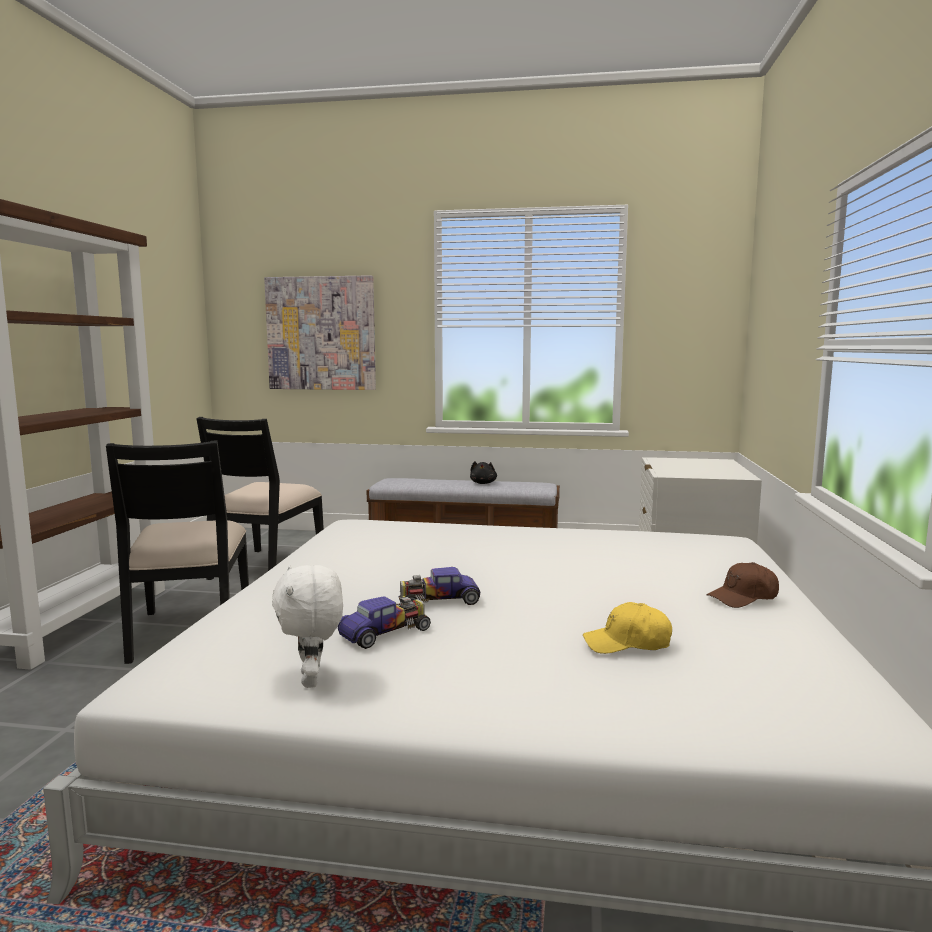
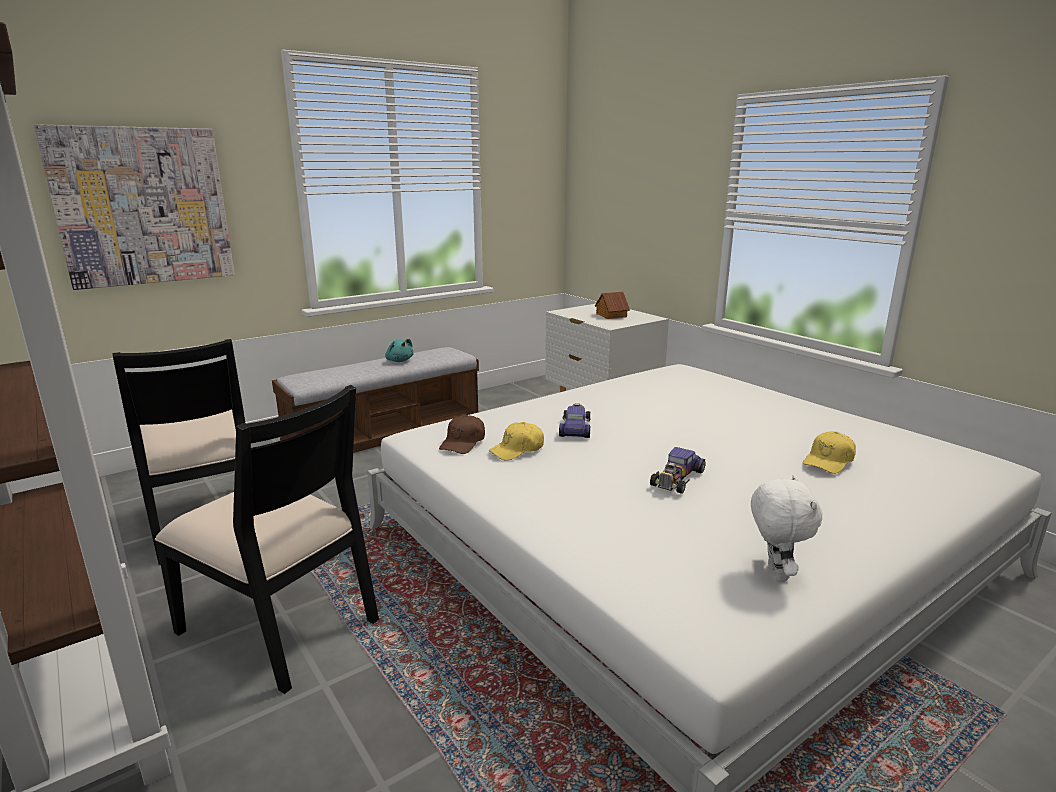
camera: 45 degrees left, 10 degrees up
white plush toy [272,565,343,688] -> white plush toy turned 120 degrees counterclockwise [751,475,822,582]
toy car [338,597,431,649] -> toy car moved to [559,403,591,438]
black plush toy [470,461,497,484] -> turquoise plush toy [385,339,414,362]
brown cap [706,562,779,608] -> brown cap moved to [439,415,485,454]
none -> yellow cap [488,422,544,461]
none -> toy house [595,292,630,319]

